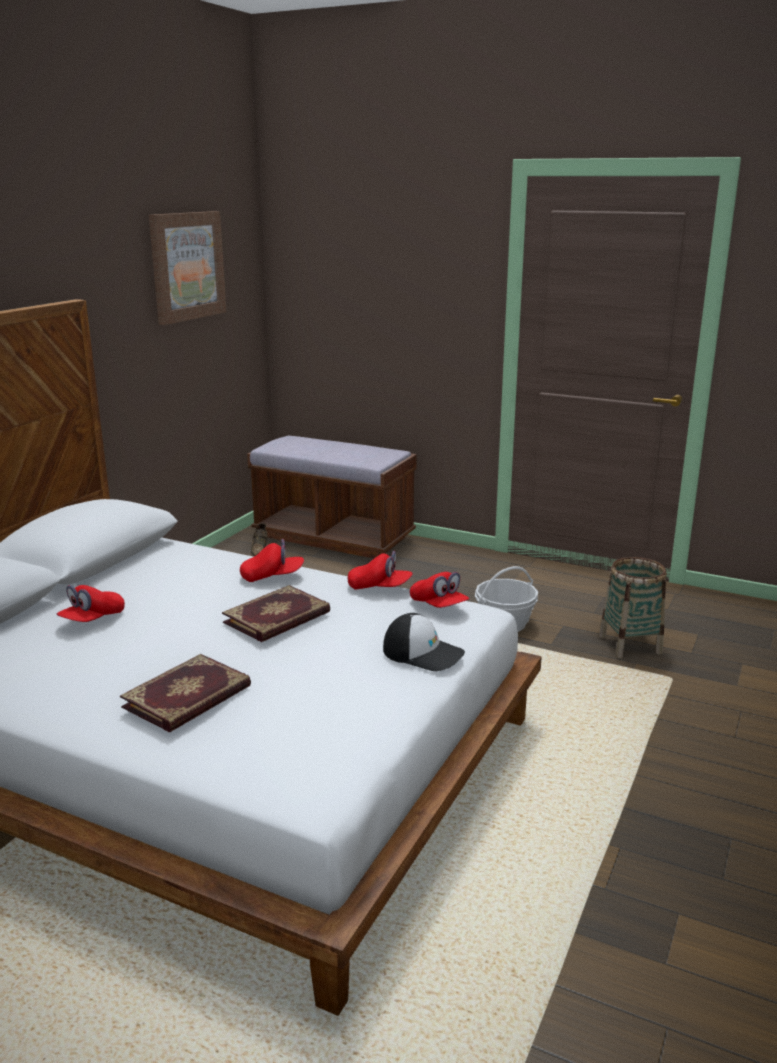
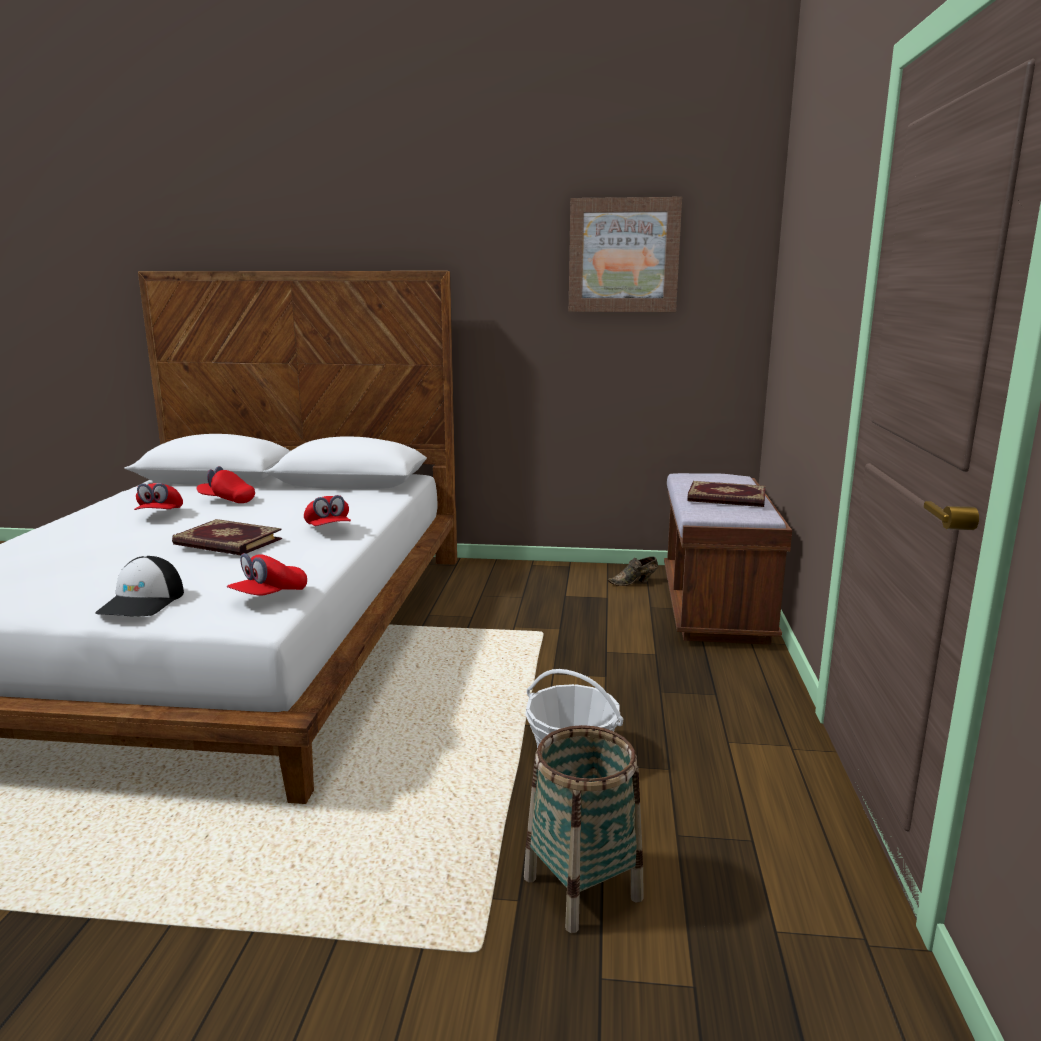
camera: 70 degrees right, 5 degrees down
book [120,654,251,732] -> book moved to [687,481,766,507]
red cap [348,551,413,590] -> red cap moved to [134,483,183,510]

